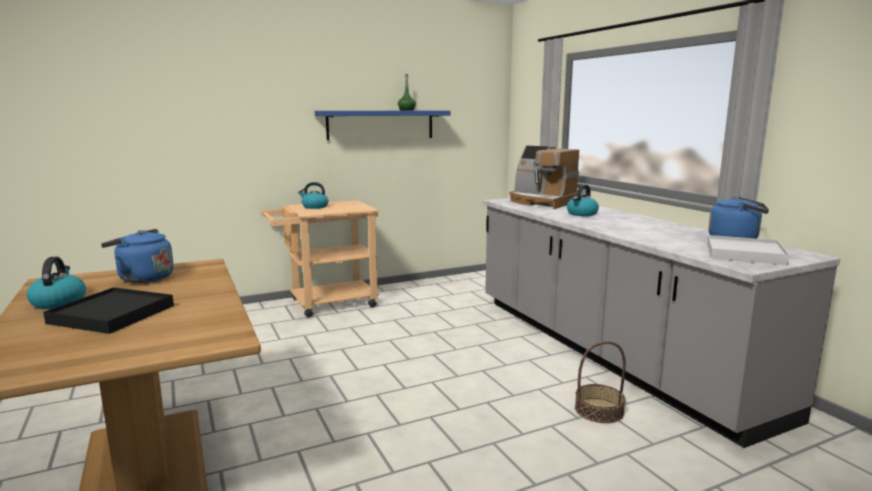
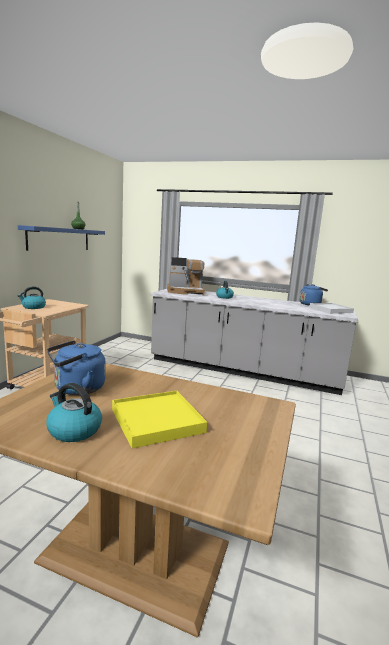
camera: 45 degrees left, 0 degrees up
black tray [43,287,174,334] -> yellow tray [112,391,207,449]
basket [575,341,626,423] -> none

